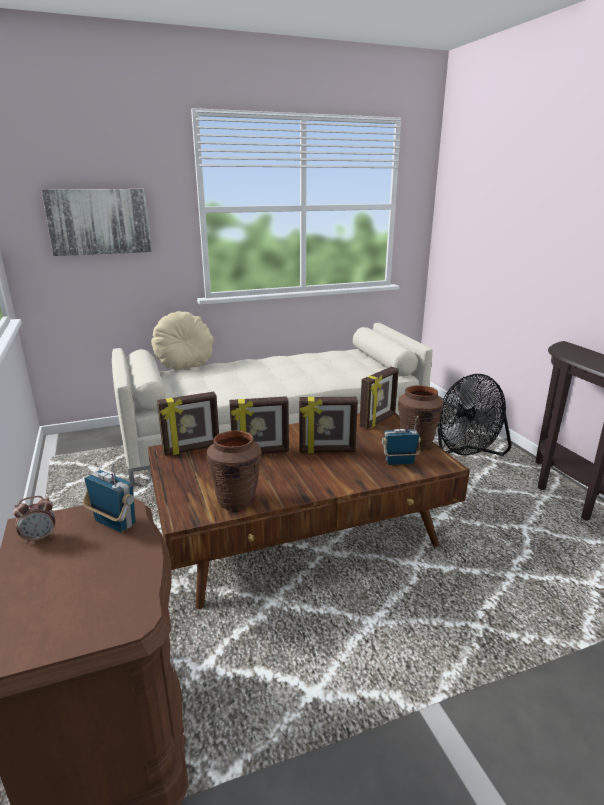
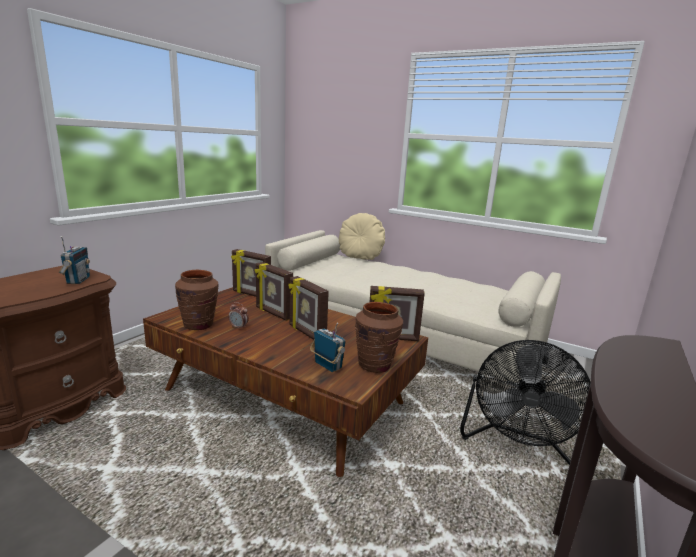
camera: 50 degrees right, 5 degrees down
alarm clock [13,496,55,544] -> alarm clock moved to [228,302,249,330]
picture [41,189,152,256] -> none

